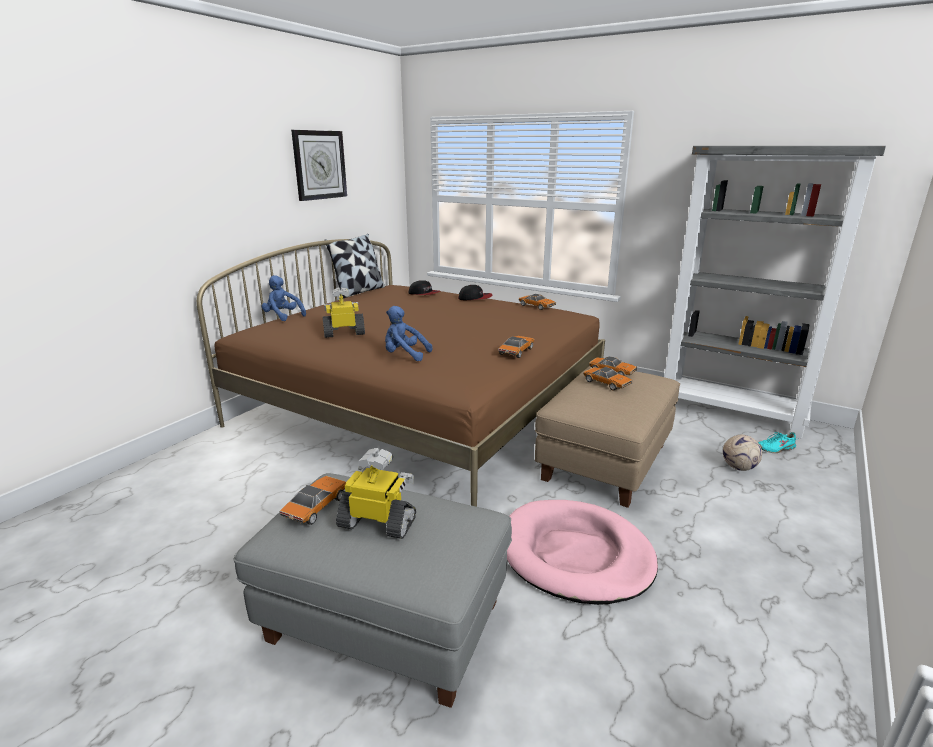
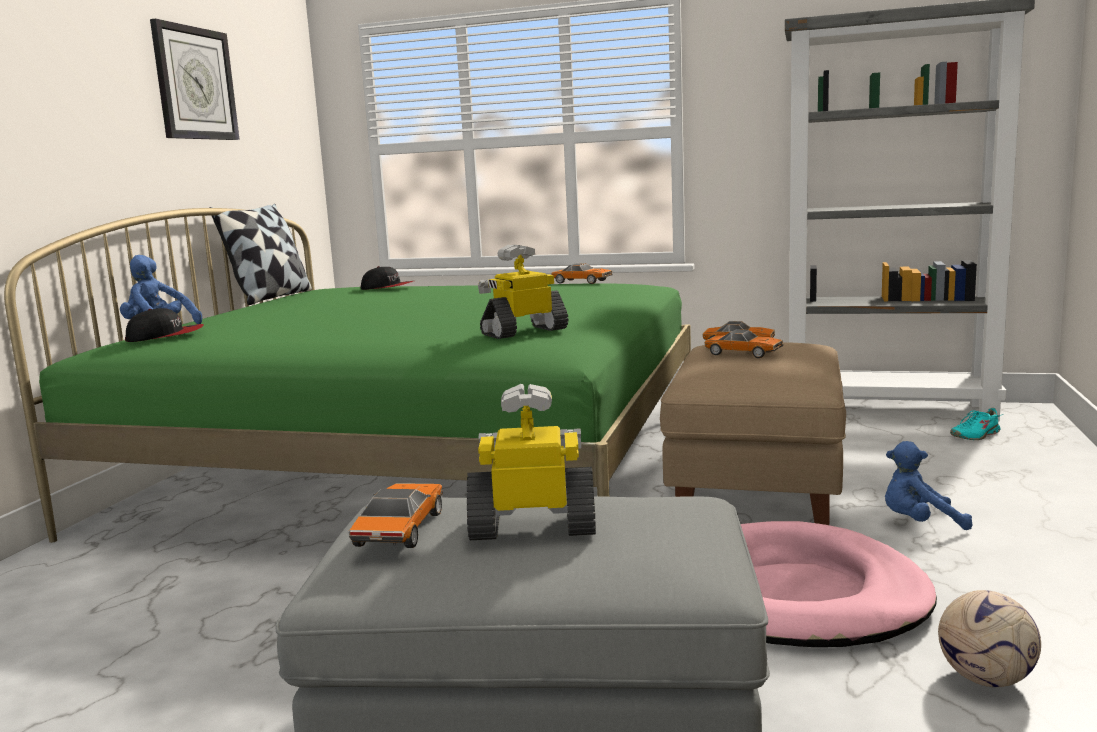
camera: 15 degrees left, 10 degrees down
brown bed [197,239,605,507] -> green bed [4,208,691,543]
toy robot [323,287,365,338] -> toy robot moved to [478,245,569,339]
blue plush toy [385,306,432,361] -> blue plush toy moved to [885,441,973,530]
cap [458,285,492,300] -> cap moved to [125,308,204,342]
toy car [498,336,534,358] -> none
football [723,435,762,471] -> football moved to [938,590,1041,687]

